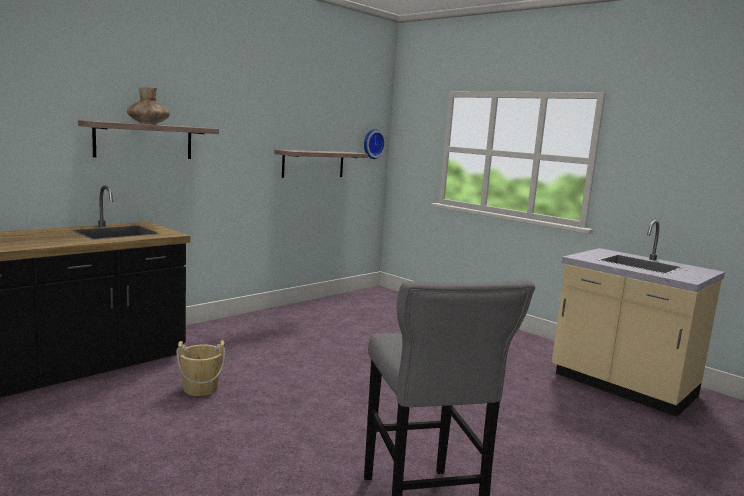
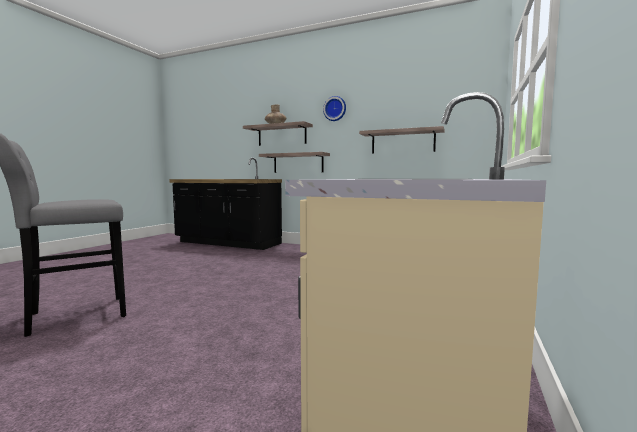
camera: 70 degrees right, 5 degrees down
beige bucket [176,340,225,396] -> none
wall clock [364,129,386,159] -> wall clock moved to [323,96,346,121]
none -> shelf [259,152,330,173]

